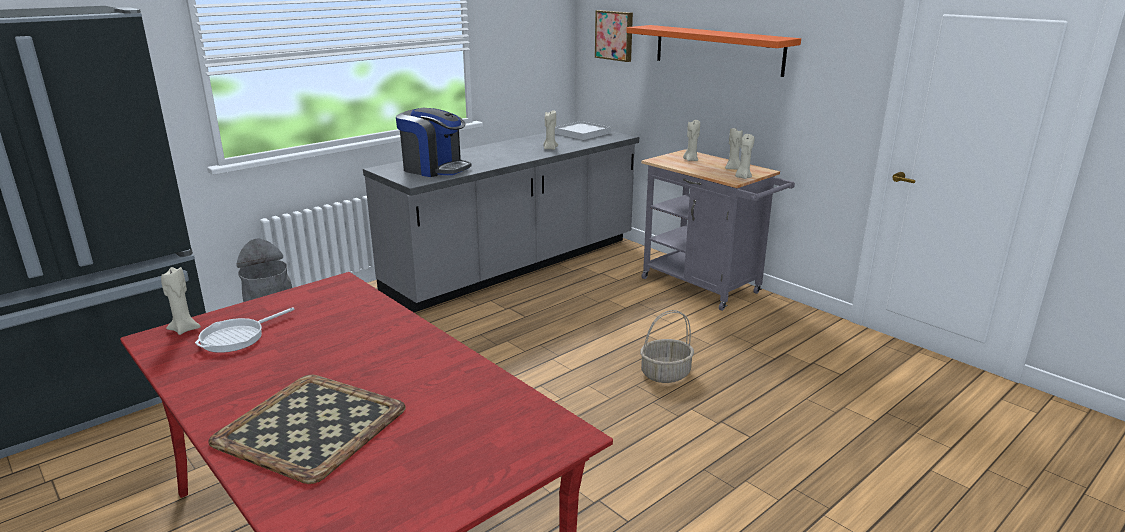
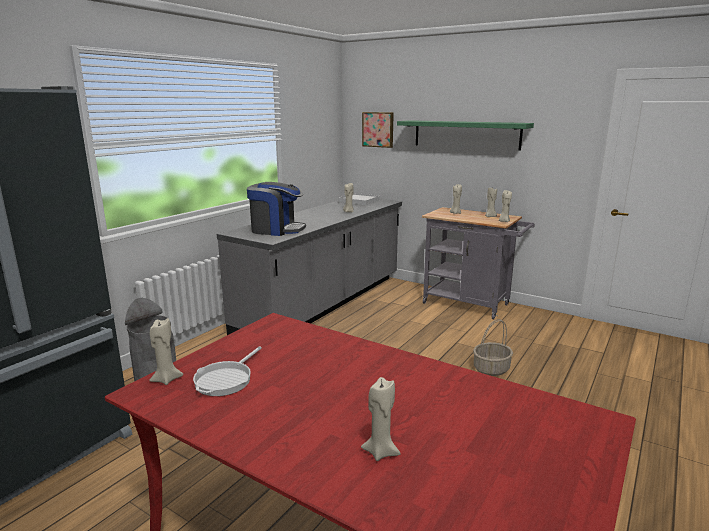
camera: 15 degrees left, 5 degrees down
tray [208,375,406,484] -> beige candle [361,377,401,461]
orange shelf [626,25,801,77] -> green shelf [397,120,534,151]

